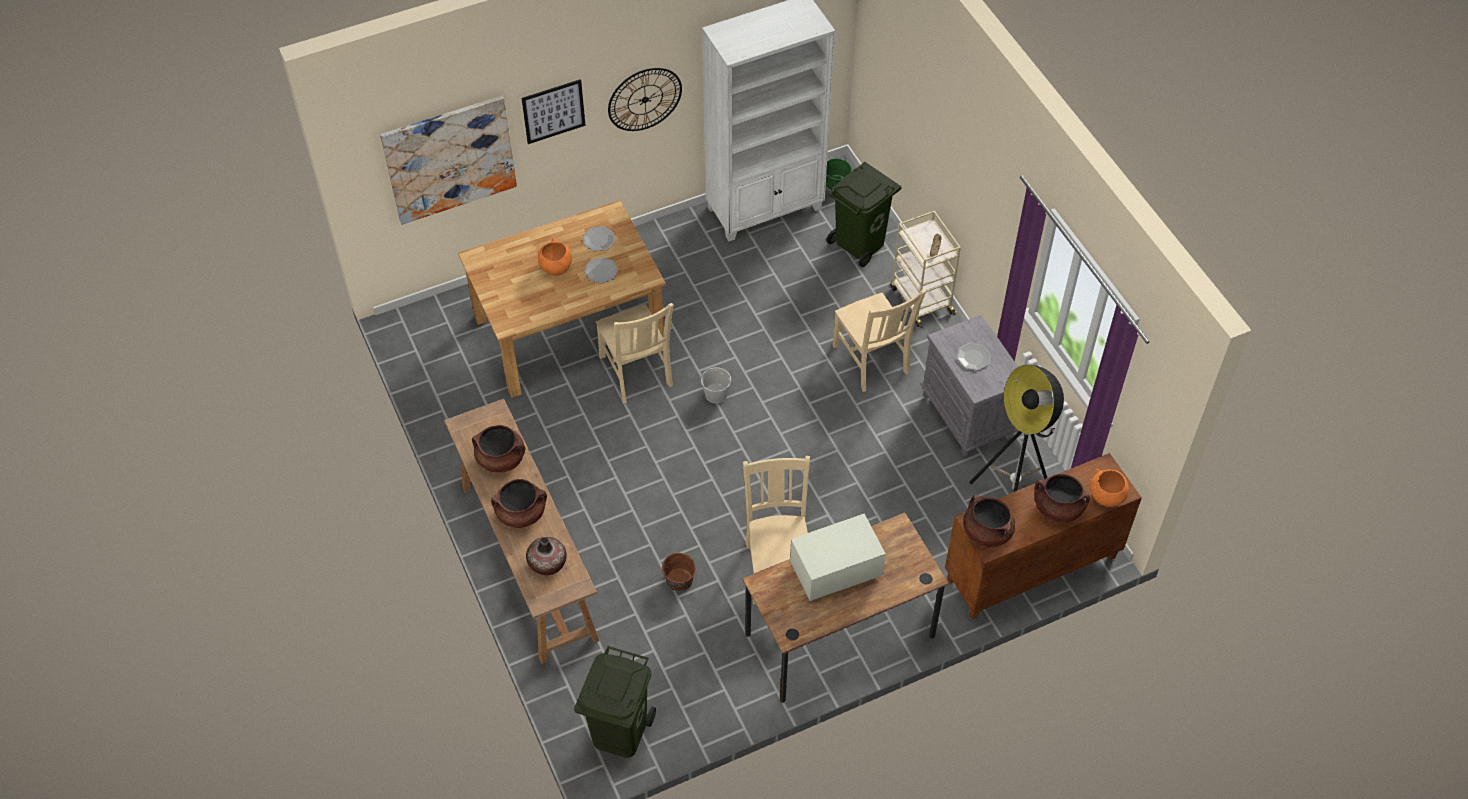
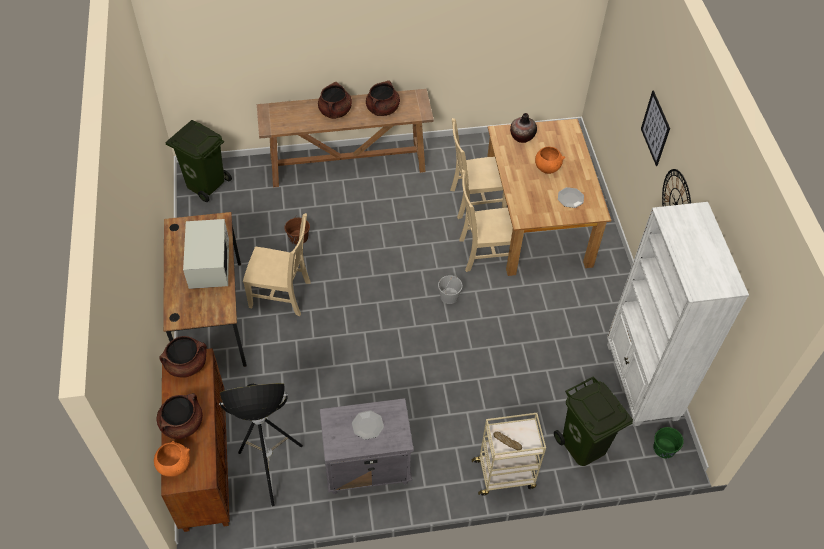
camera: 105 degrees right, 0 degrees up
picture [380,96,517,225] -> none
vase [526,537,567,575] -> vase moved to [510,113,537,143]
plate [584,257,618,283] -> none
beige chair [832,290,926,392] -> beige chair moved to [450,118,507,219]

